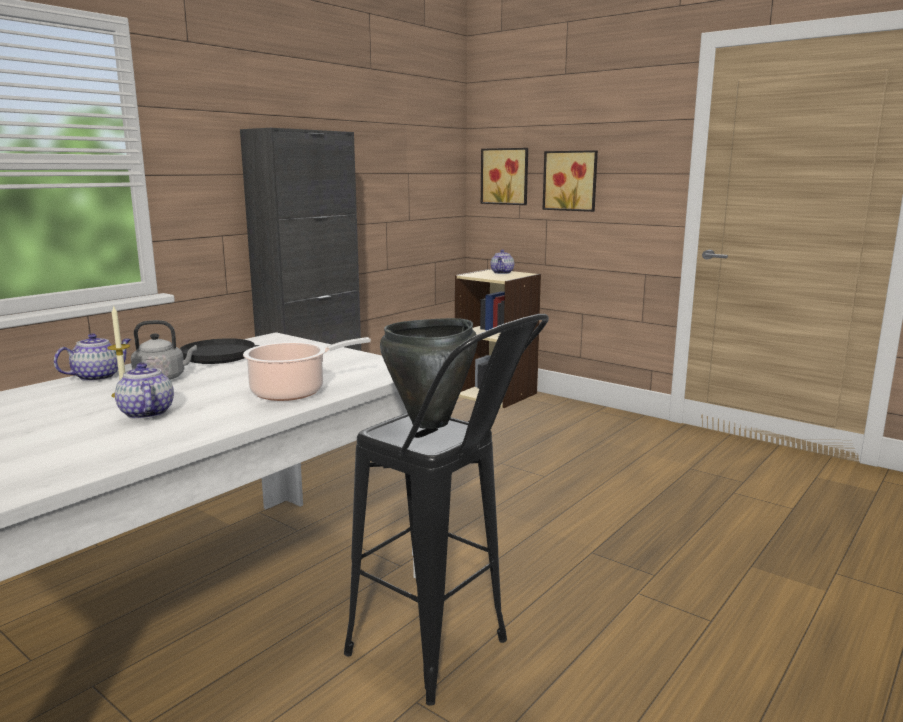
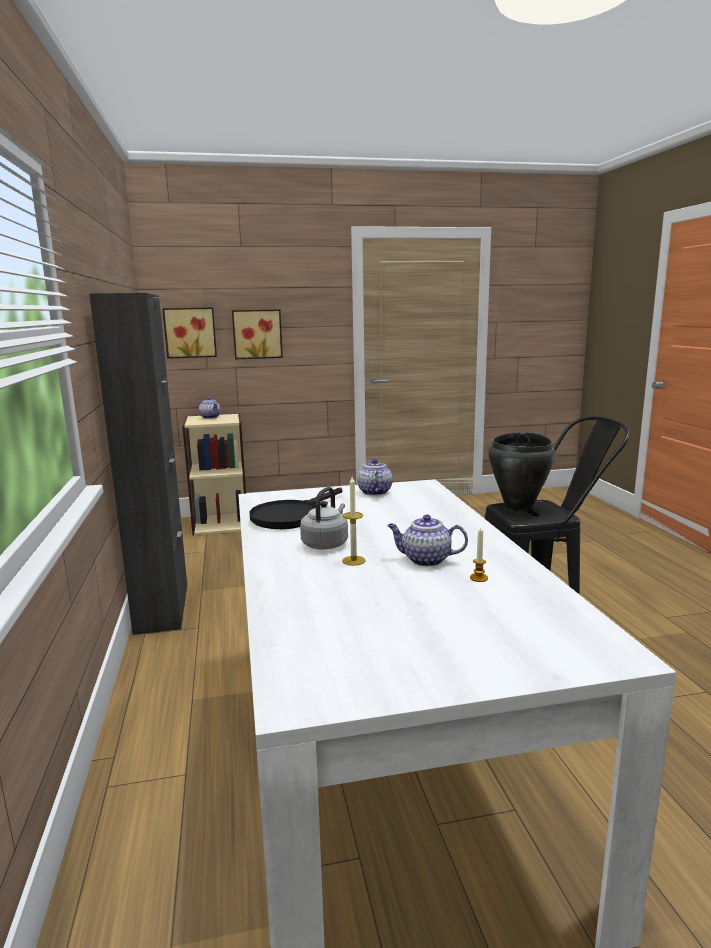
camera: 50 degrees left, 0 degrees up
teapot [54,333,131,382] -> teapot moved to [357,459,393,496]
cooking pot [243,337,371,401] -> none
none -> candle [470,529,488,582]

